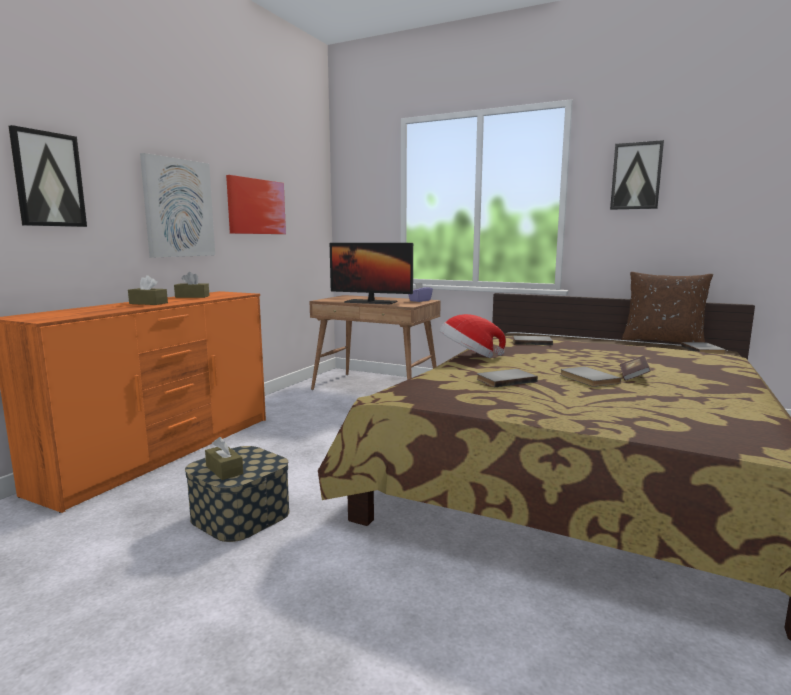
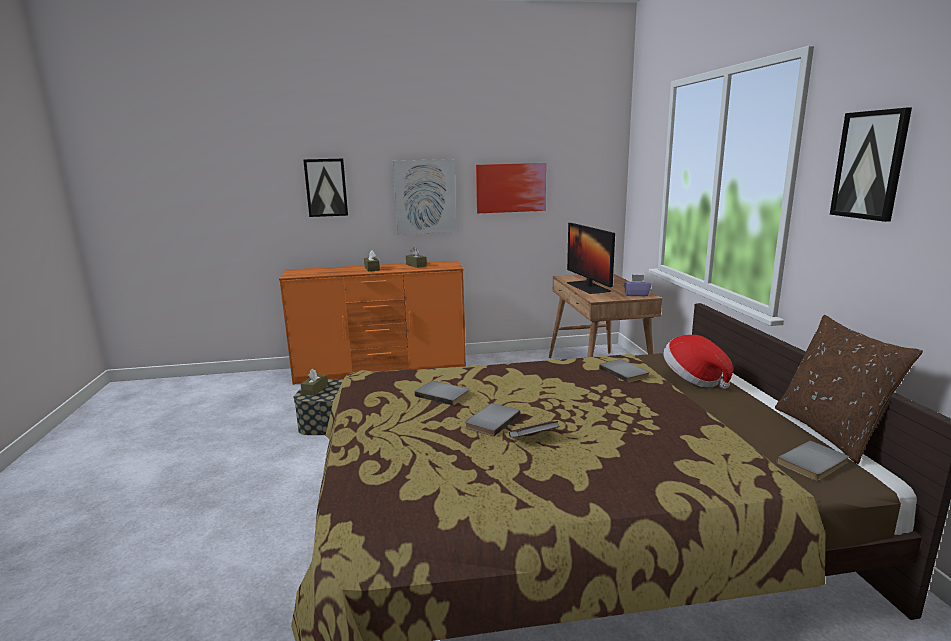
camera: 55 degrees right, 5 degrees up
hat [440,314,506,358] -> hat moved to [663,335,733,389]

